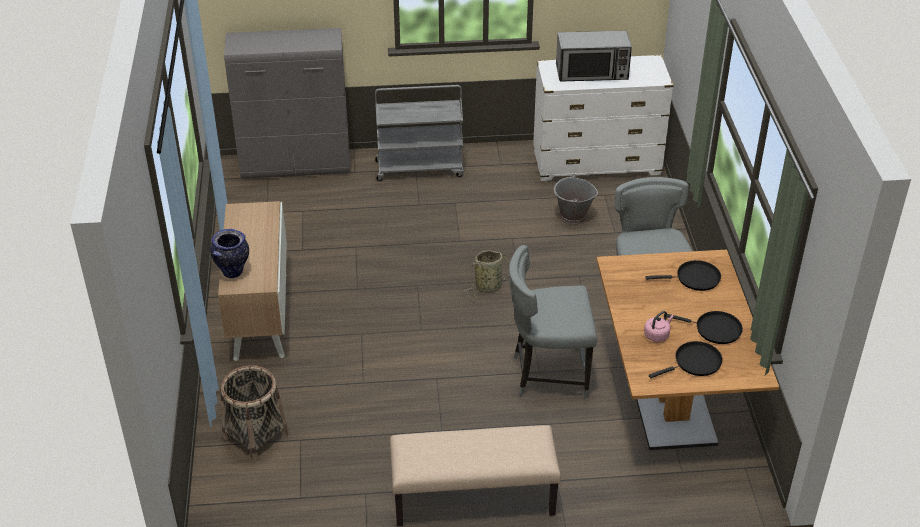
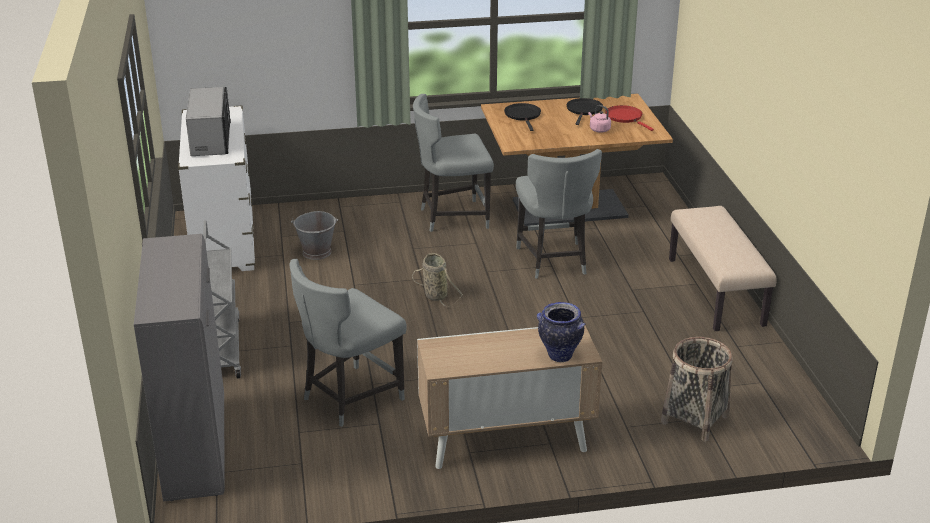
camera: 95 degrees left, 10 degrees down
black frying pan [649,341,723,378] -> red frying pan [605,105,654,131]
none -> grey chair [290,259,407,427]

